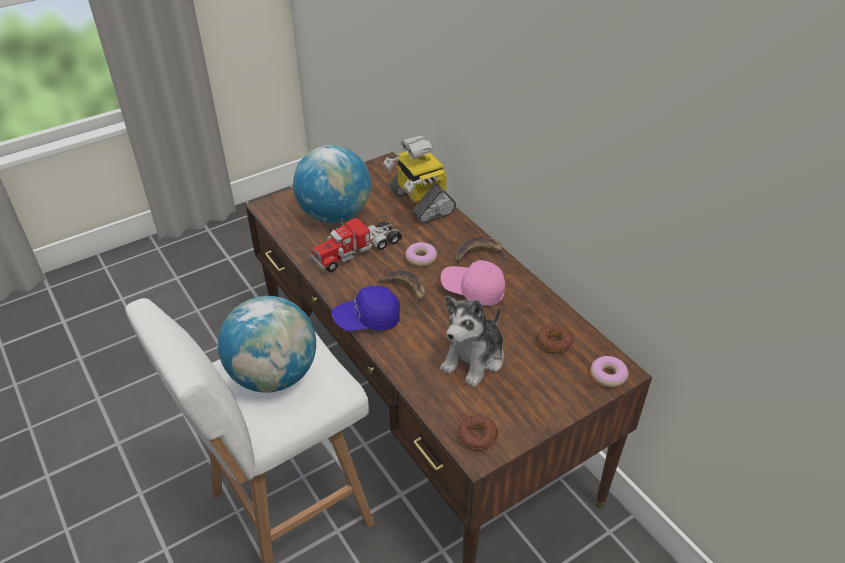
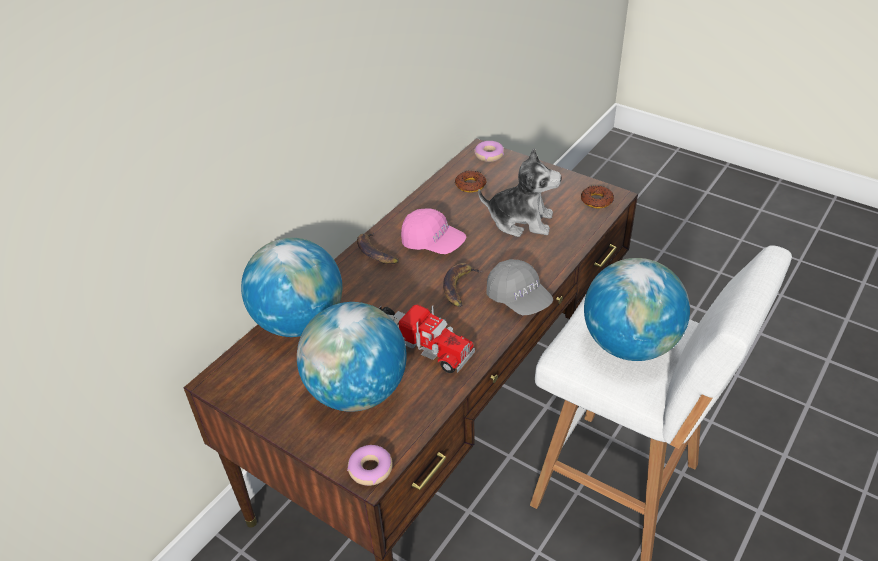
camera: 110 degrees left, 0 degrees up
blue cap [332,286,400,331] -> grey cap [486,259,553,315]
toy robot [383,136,456,224] -> globe [241,238,342,337]
donut [405,242,437,267] -> donut moved to [347,445,393,486]
pink cap [441,260,505,306] -> pink cap turned 60 degrees counterclockwise [401,208,466,254]

